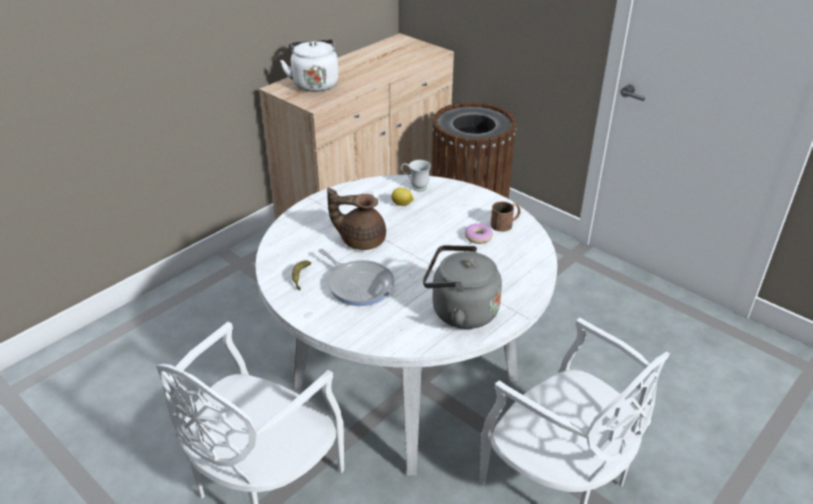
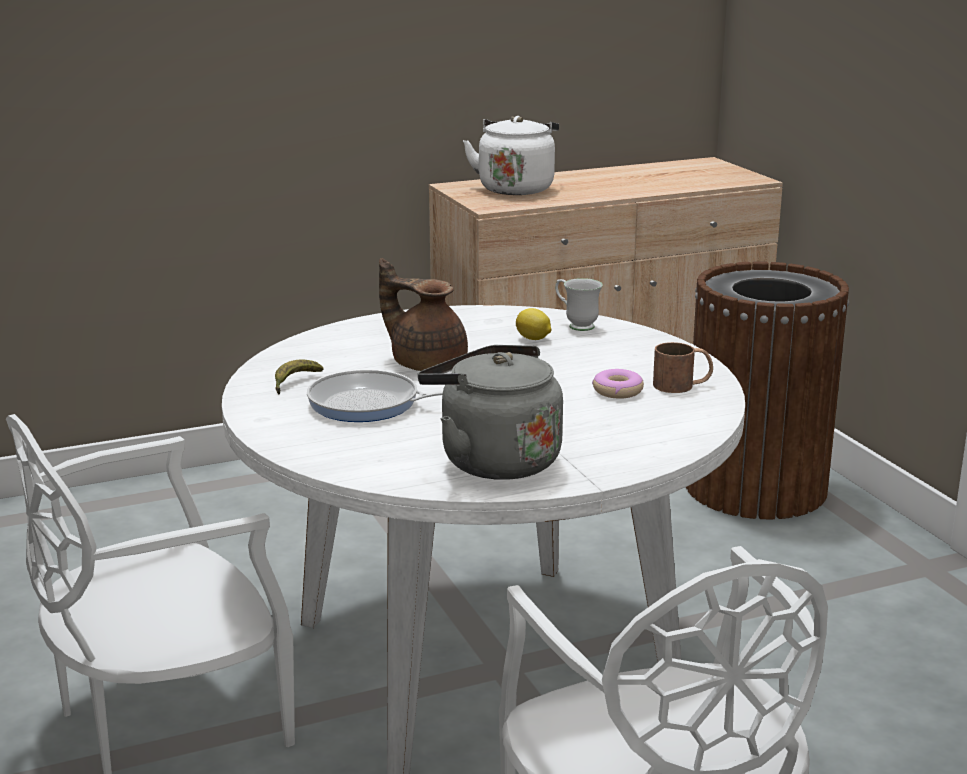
camera: 25 degrees right, 15 degrees down
frying pan [318,249,394,306] -> frying pan turned 120 degrees clockwise [307,370,443,422]

